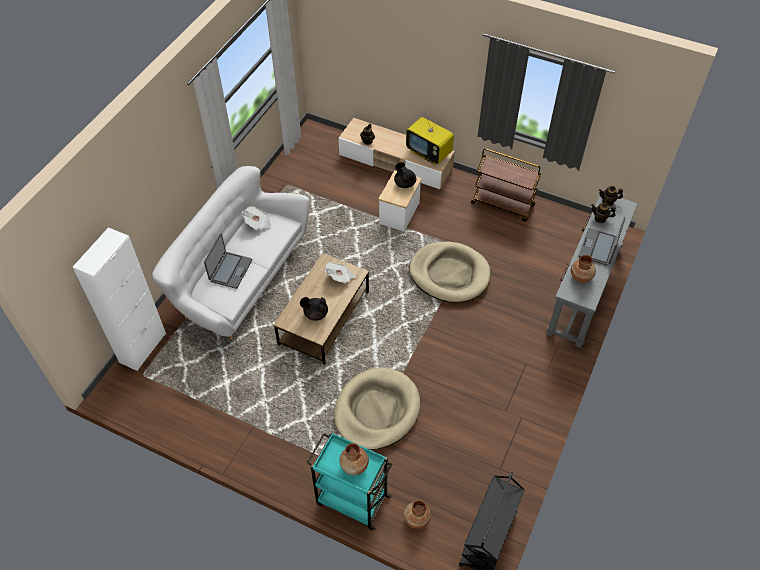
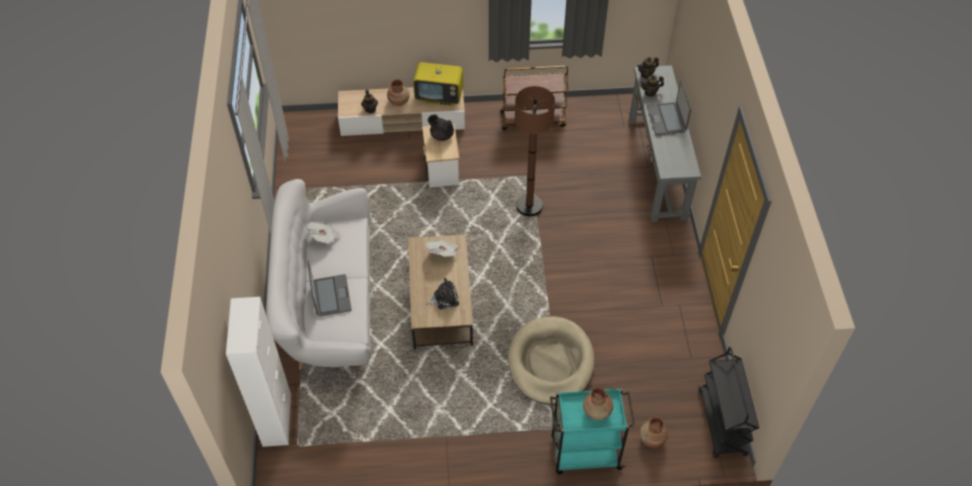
camera: 30 degrees left, 0 degrees up
black teapot [300,297,328,321] -> plush toy [427,278,459,309]
beige dog bed [409,242,491,302] -> brown floor lamp [515,86,555,216]
brown vase [571,255,596,283] -> brown vase moved to [387,79,410,106]

